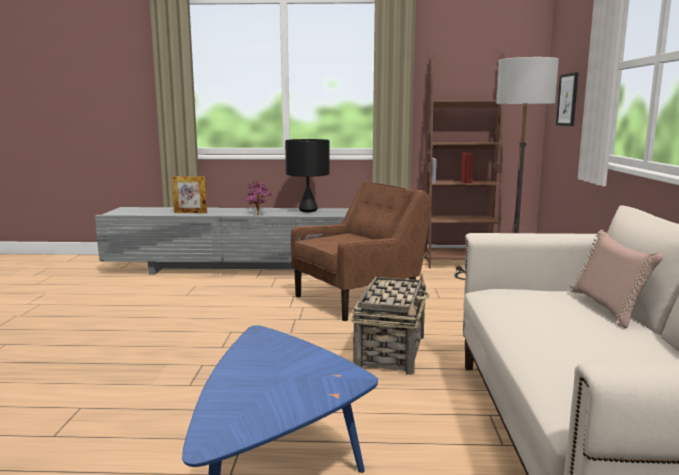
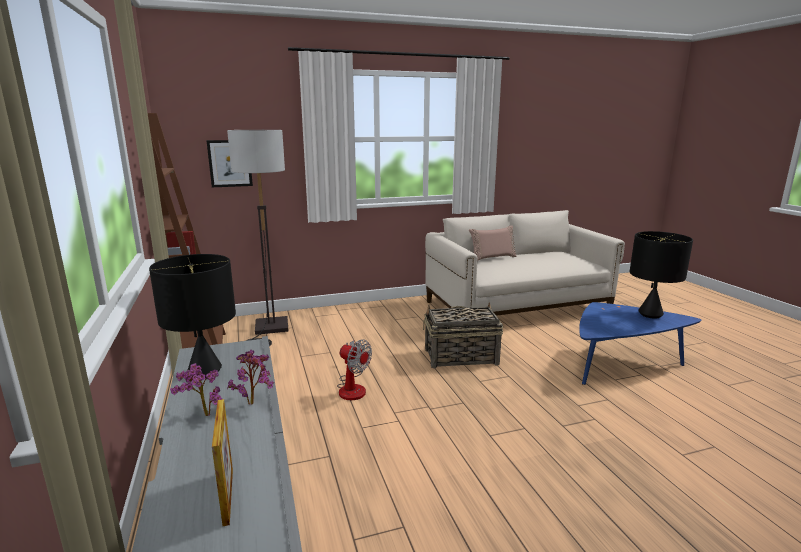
camera: 110 degrees left, 5 degrees up
brown armchair [291,181,432,321] -> fan [337,339,372,400]
none -> black table lamp [630,231,693,319]

